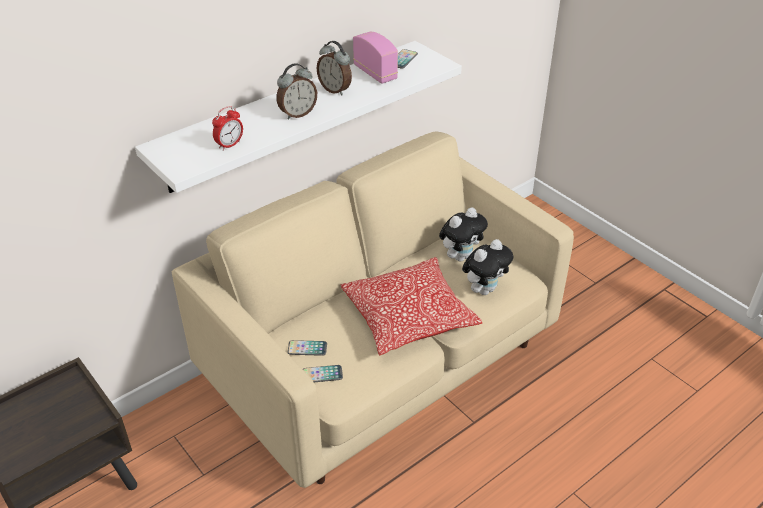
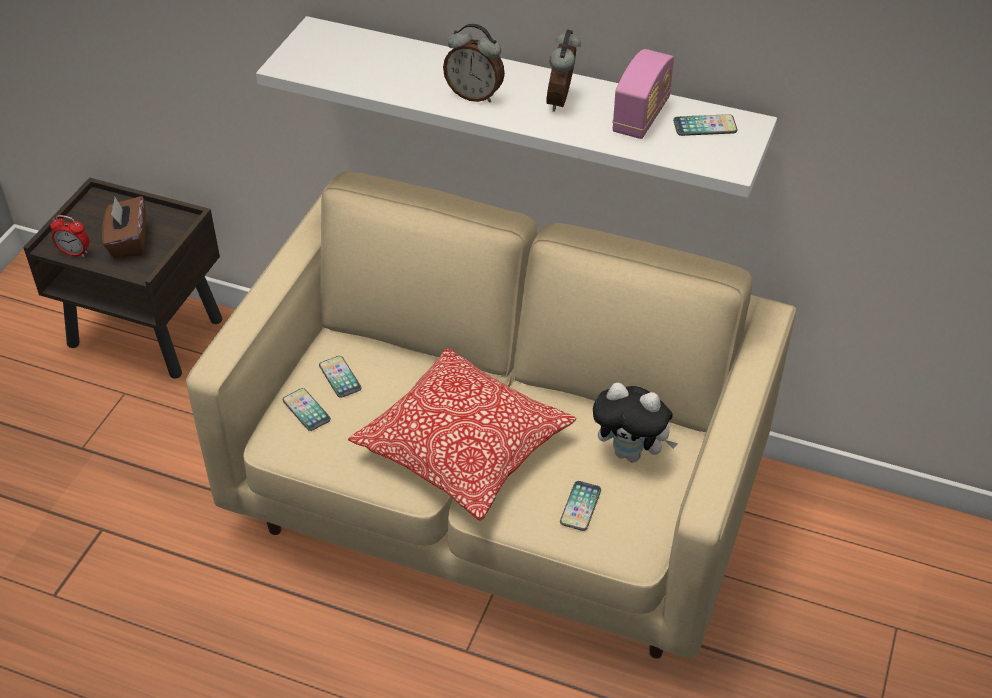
camera: 60 degrees right, 5 degrees up
alarm clock [212,106,243,151] -> alarm clock moved to [50,215,89,257]
plush toy [462,239,513,295] -> phone [560,481,601,531]
none -> brown tissue box [102,196,146,258]

